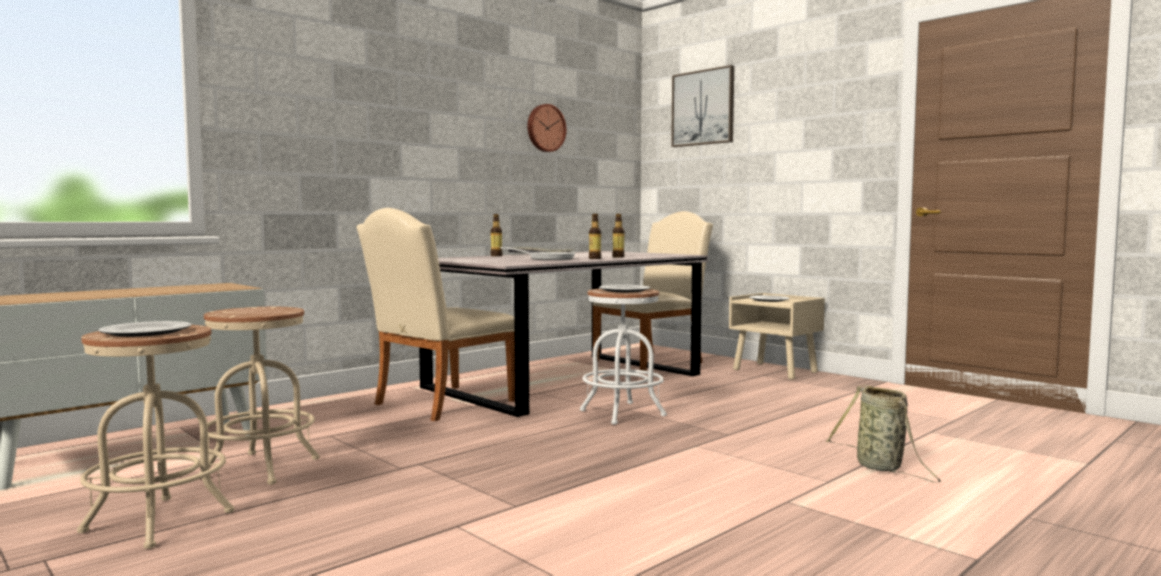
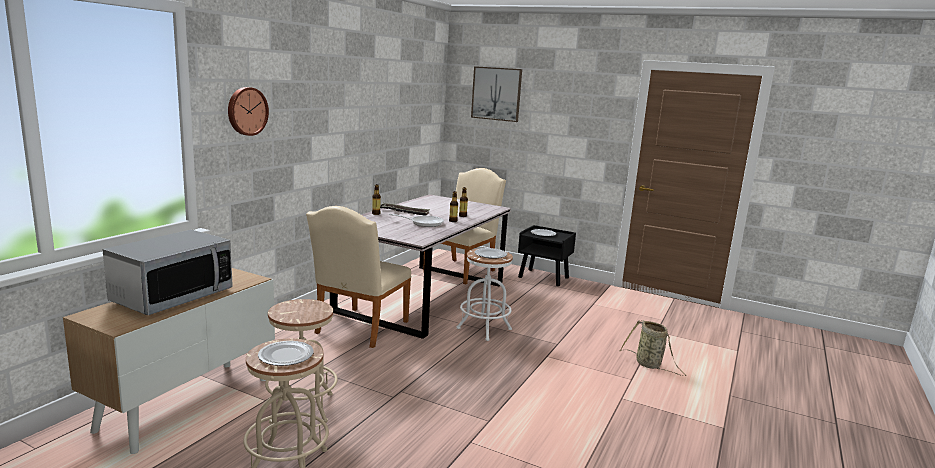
camera: 20 degrees left, 10 degrees up
wall clock [527,104,566,152] -> wall clock moved to [228,87,269,136]
beige nightstand [729,293,825,379] -> black nightstand [518,225,576,286]
none -> microwave [103,230,233,315]

